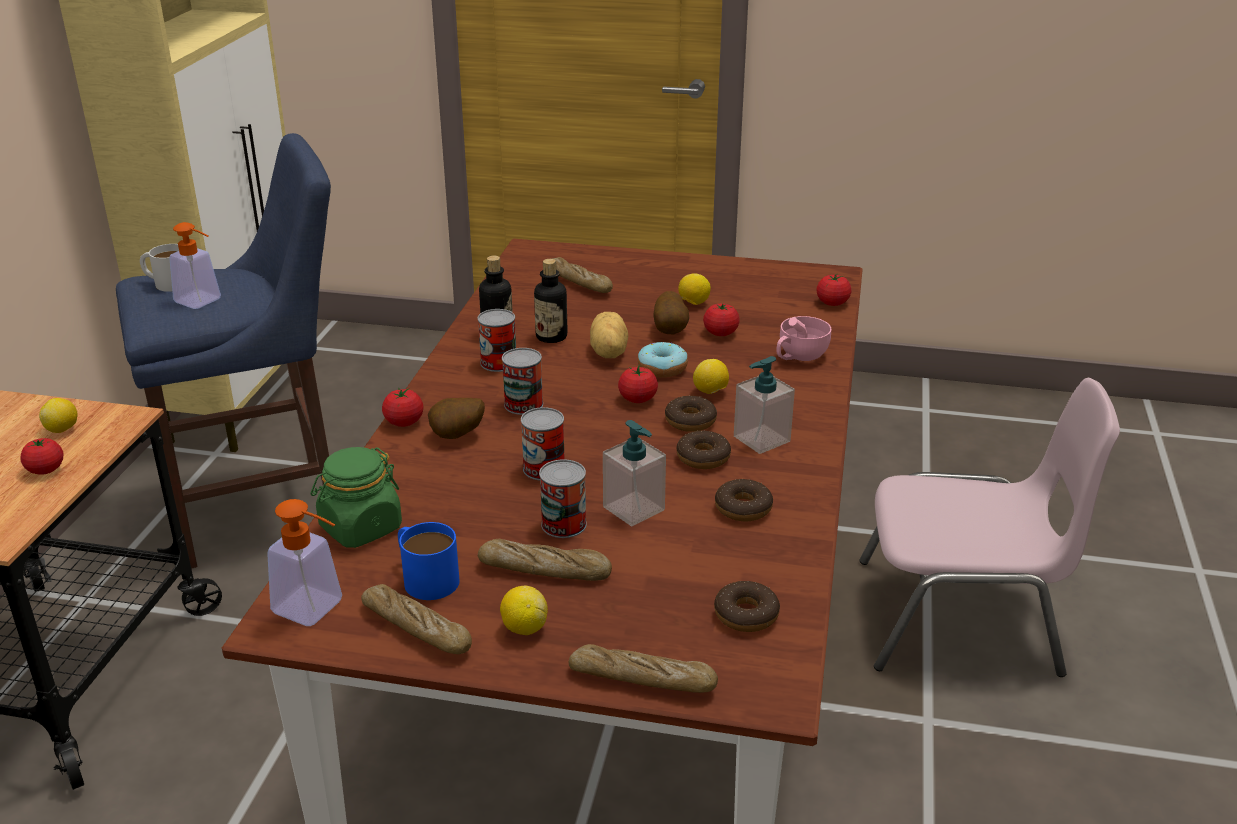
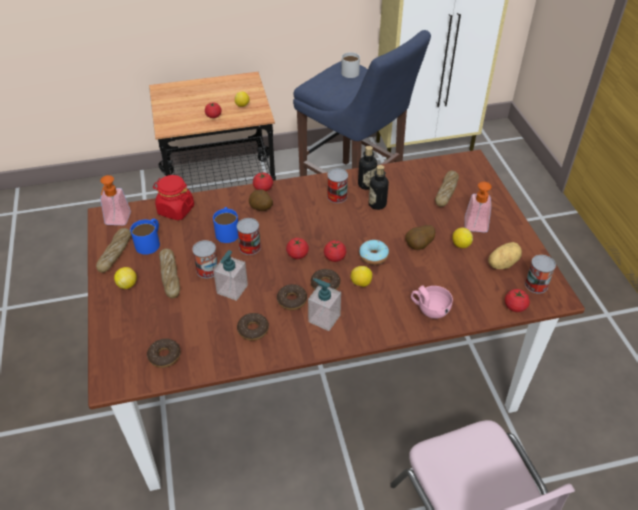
camera: 65 degrees right, 15 degrees up
soap dispenser [169,222,221,309] -> soap dispenser moved to [465,182,492,232]
green jar [311,447,402,548] -> red jar [153,175,194,220]
can [502,348,543,415] -> can moved to [525,255,556,294]
bread [569,644,718,693] -> none
potato [590,312,628,358] -> potato moved to [488,242,522,269]
tomato [703,304,740,336] -> tomato moved to [286,238,309,259]
none -> blue mug [213,207,238,243]

